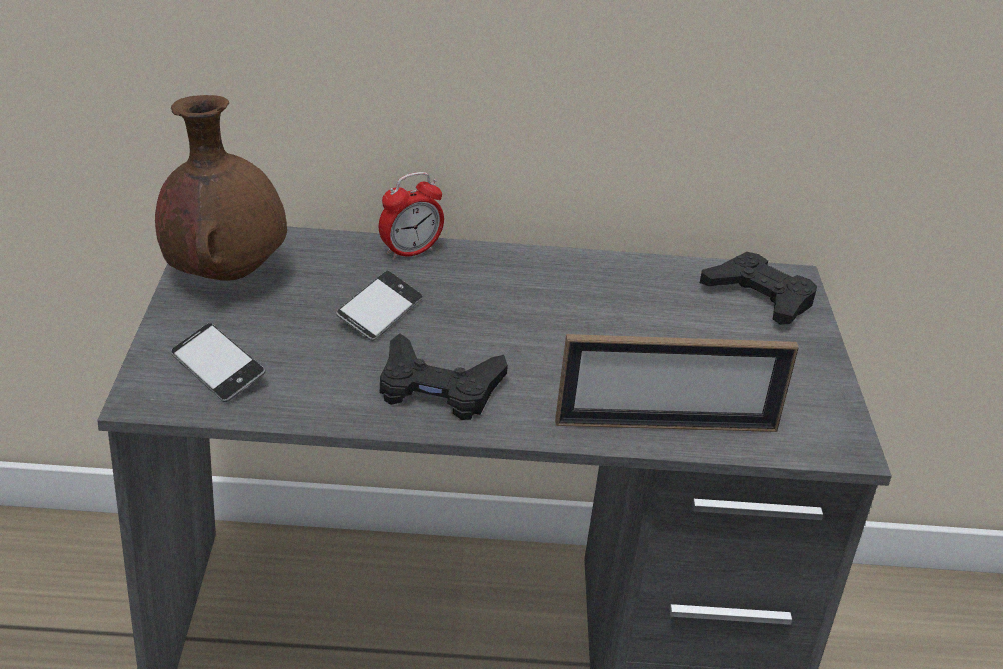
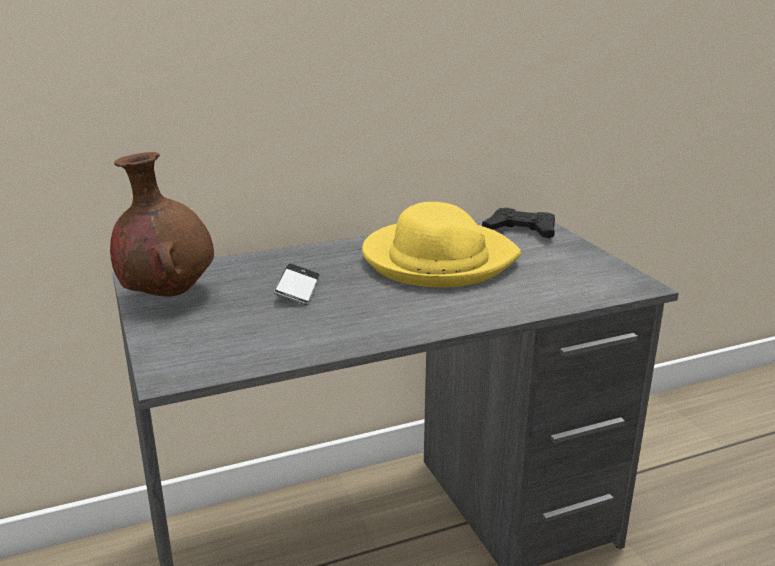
camera: 20 degrees left, 10 degrees down
phone [171,323,265,402] -> none
alarm clock [379,172,444,260] -> none
black game controller [380,333,508,420] -> none
picture frame [555,334,799,432] -> none
none -> yellow hat [362,202,521,287]

